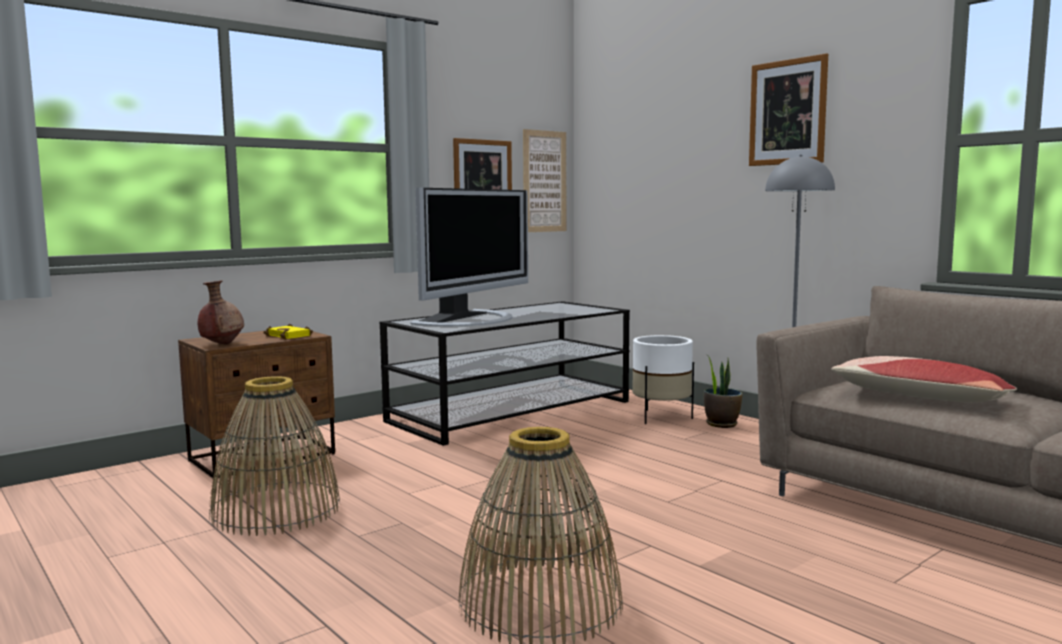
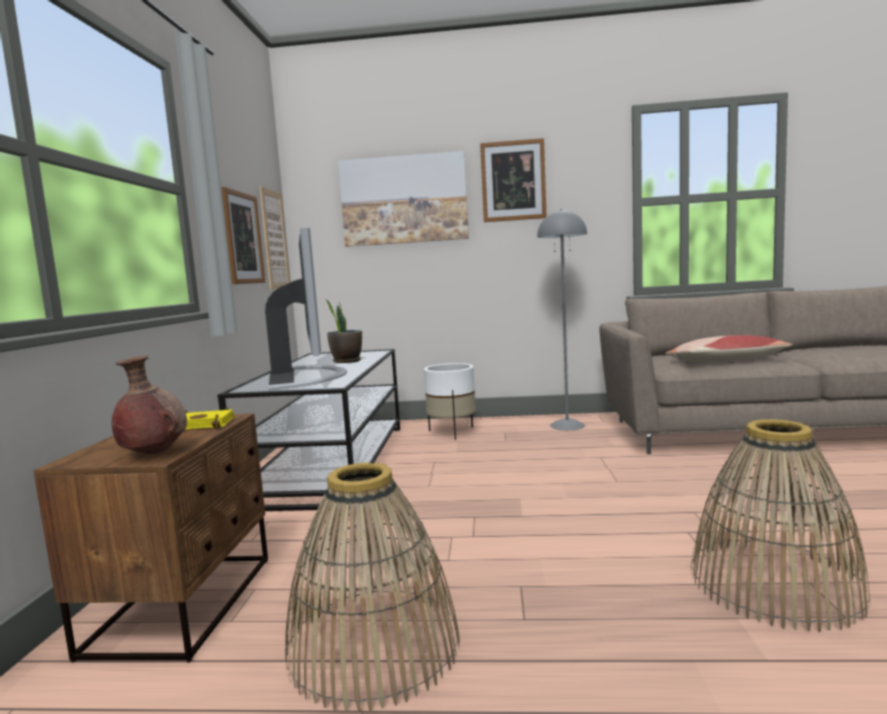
camera: 45 degrees left, 0 degrees up
potted plant [704,355,742,428] -> potted plant moved to [326,300,362,363]
none -> picture [338,151,469,247]

